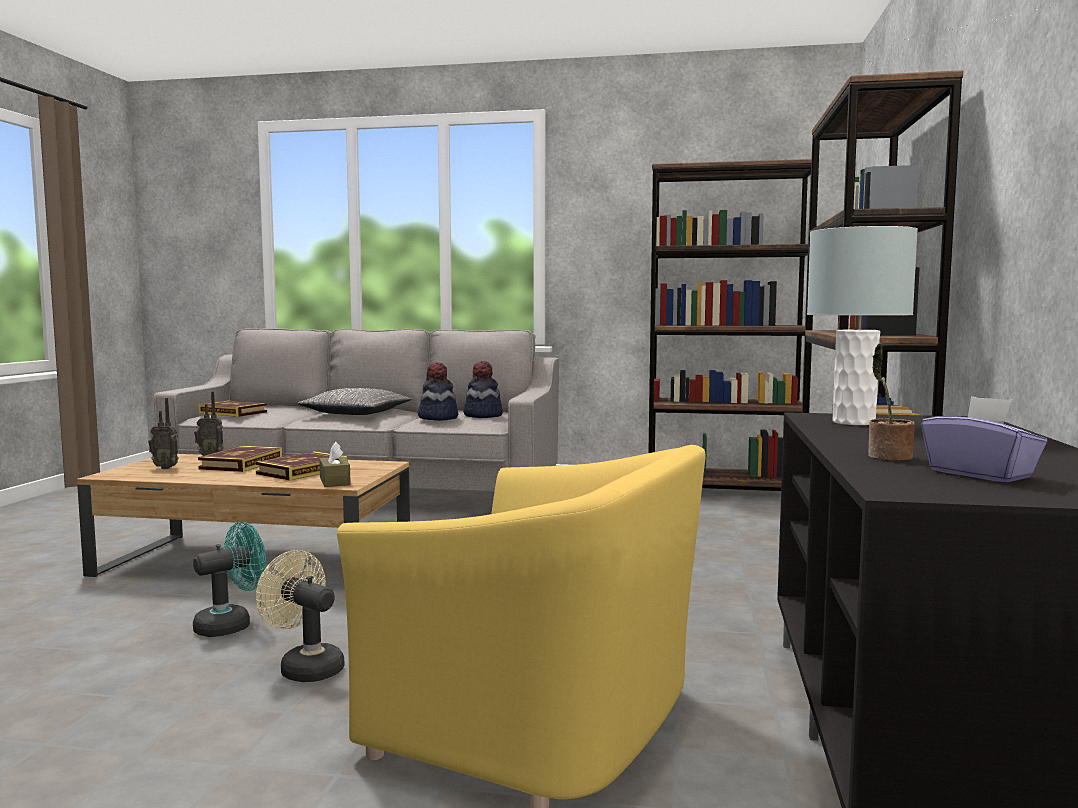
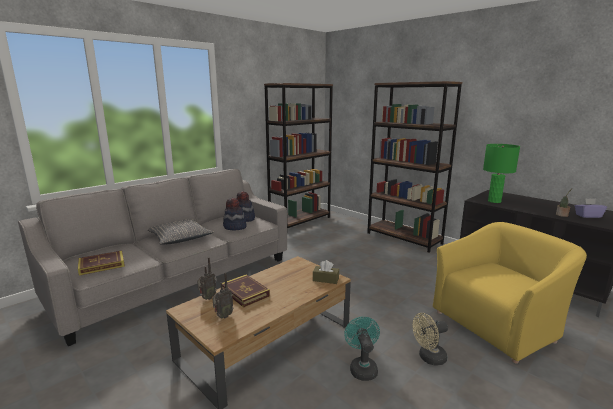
camera: 55 degrees left, 10 degrees up
book [255,451,348,481] -> none
grey table lamp [807,226,918,425] -> green table lamp [483,144,520,203]

